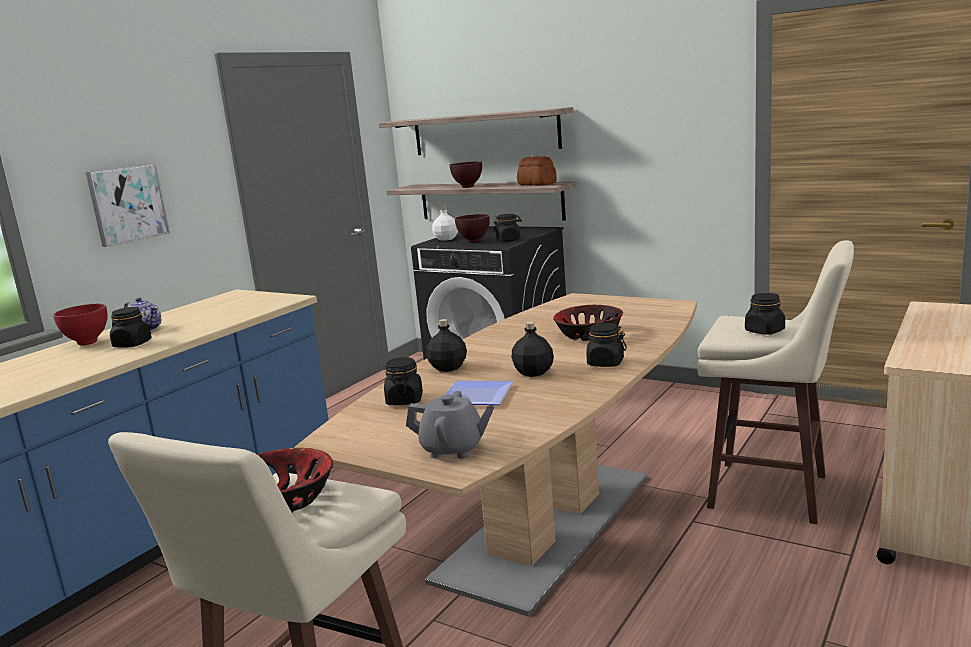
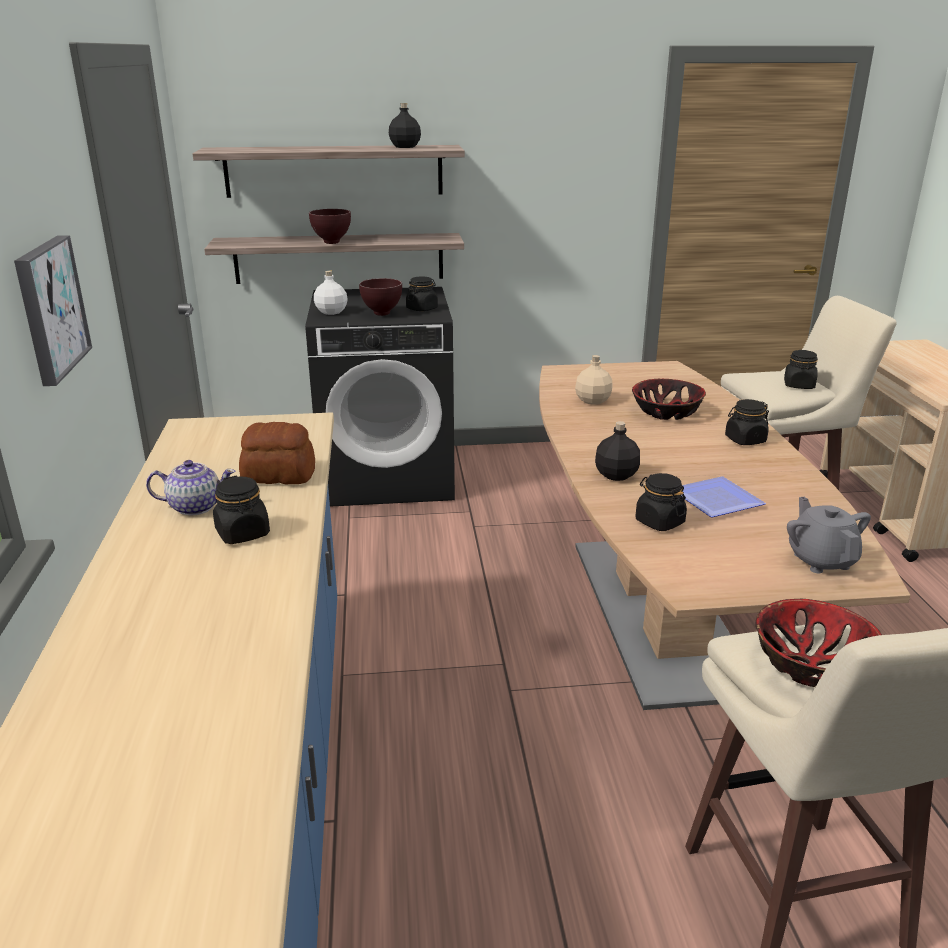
camera: 40 degrees left, 10 degrees up
red bowl [53,304,108,346] -> none
grey teapot [406,391,495,459] -> grey teapot turned 75 degrees counterclockwise [787,497,871,573]
black bottle [512,322,554,377] -> black bottle moved to [389,103,421,148]
bread [517,156,557,186] -> bread moved to [239,422,315,484]
none -> beige bottle [575,355,613,405]

